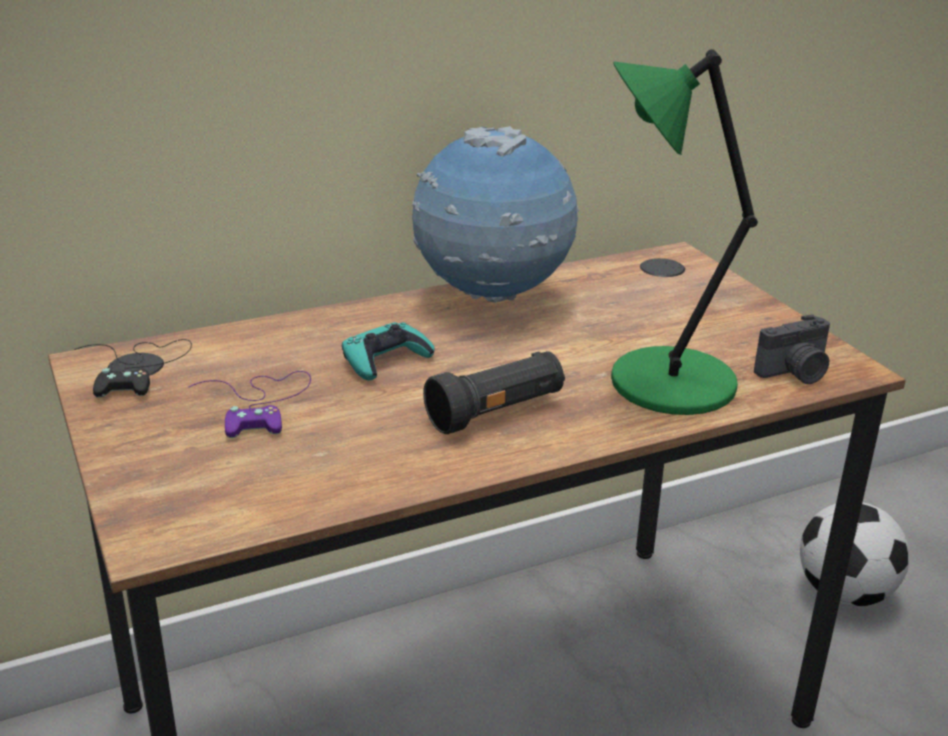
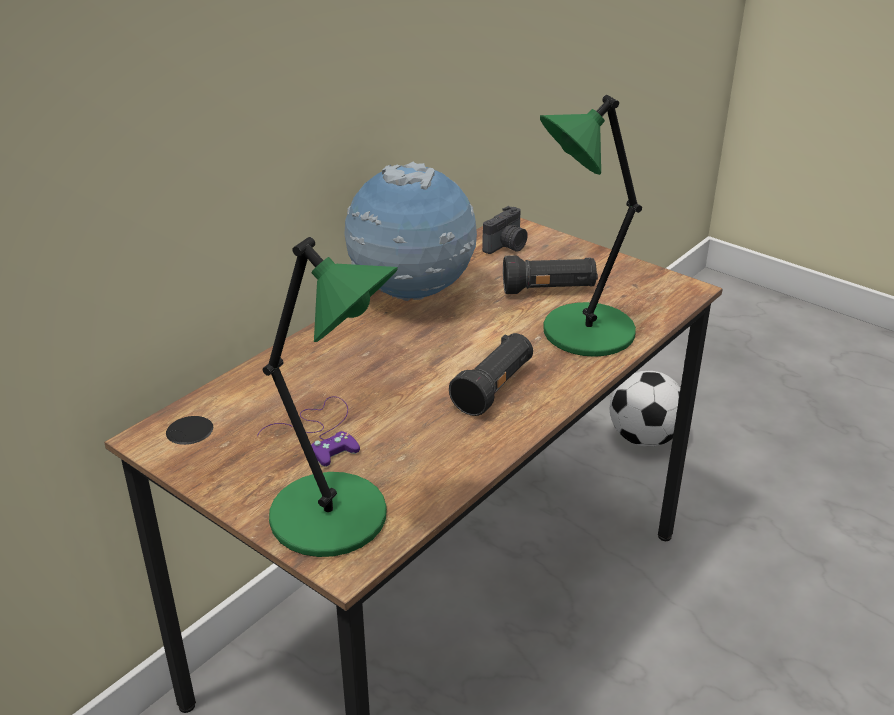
camera: 25 degrees left, 5 degrees up
black game controller [74,339,192,398] -> none
turquoise game controller [342,322,435,381] -> none
camera [754,314,830,384] -> camera moved to [482,206,528,254]
none -> green table lamp [263,237,398,557]
none -> black flashlight [503,255,598,294]

